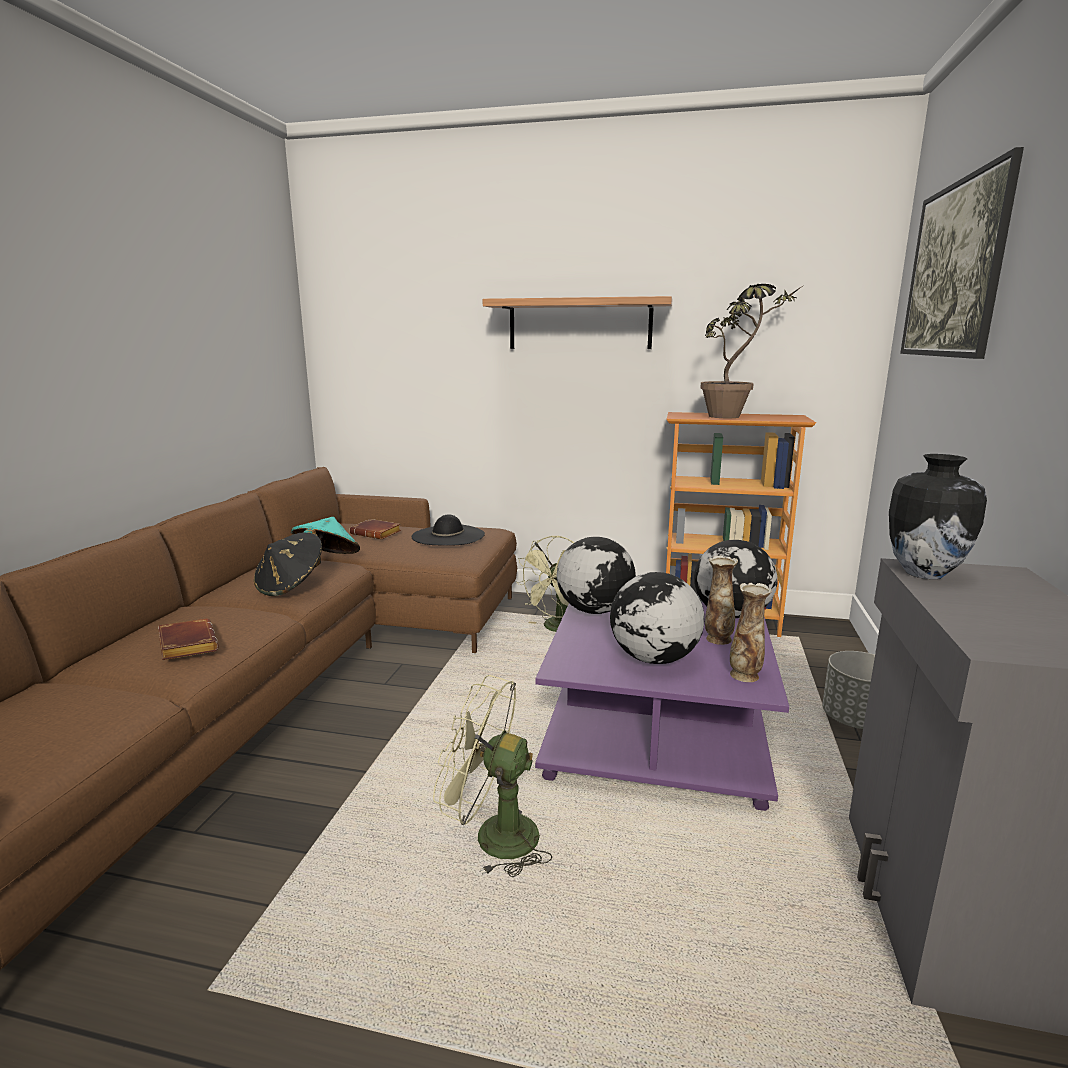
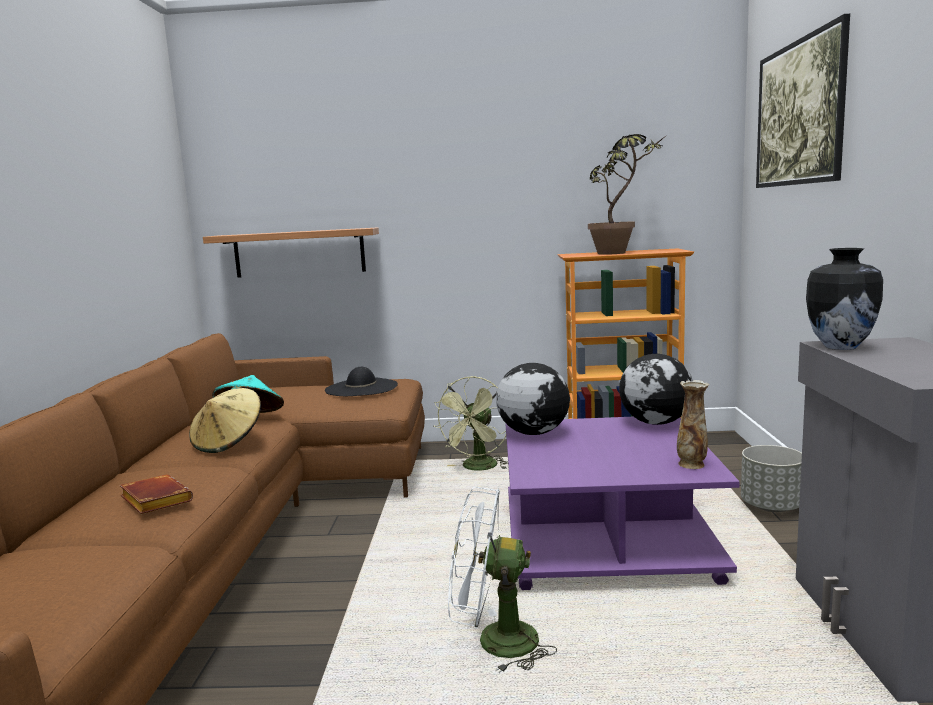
camera: 10 degrees left, 5 degrees down
black hat [254,533,322,596] -> beige hat [189,388,261,453]
brown book [350,519,401,539] -> none
green fan [433,675,552,877] -> white fan [448,486,557,673]
shelf [483,296,672,349] -> shelf moved to [203,227,379,278]
globe [610,572,705,664] -> none
vase [705,556,738,645] -> none

